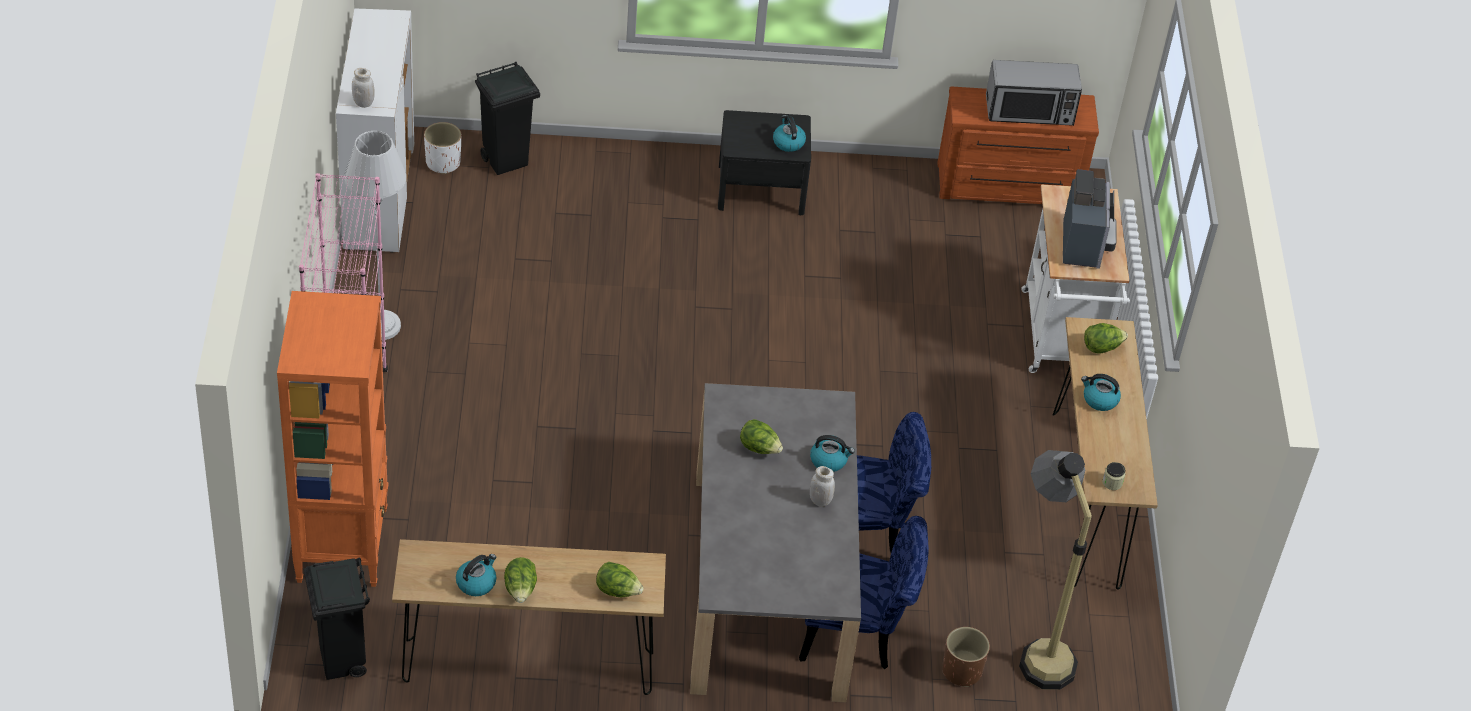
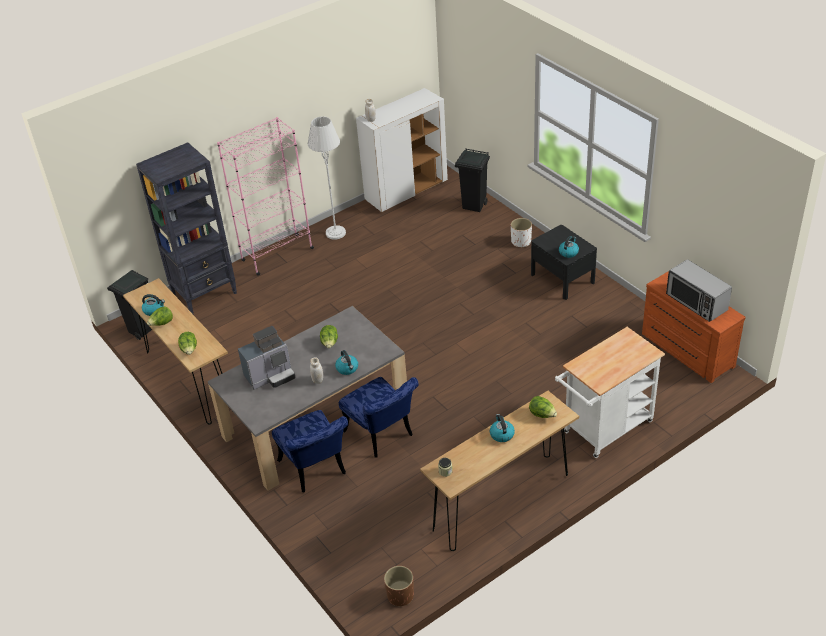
camera: 60 degrees right, 5 degrees down
orange bookcase [277,291,388,587] -> black bookcase [136,142,237,315]
white planter [424,122,461,174] -> white planter moved to [511,218,532,247]
brown planter [942,627,990,687] -> brown planter moved to [384,566,414,606]
floor lamp [1019,450,1092,690] -> none
coffee machine [1063,169,1117,269] -> coffee machine moved to [238,326,295,390]

